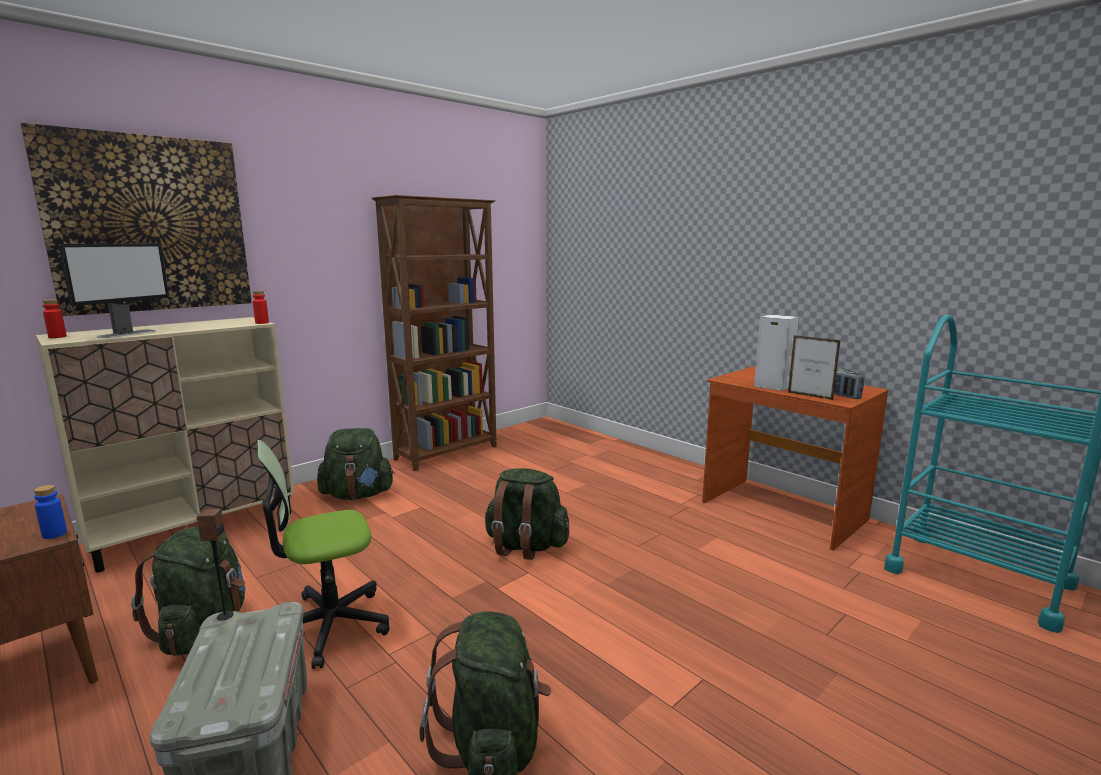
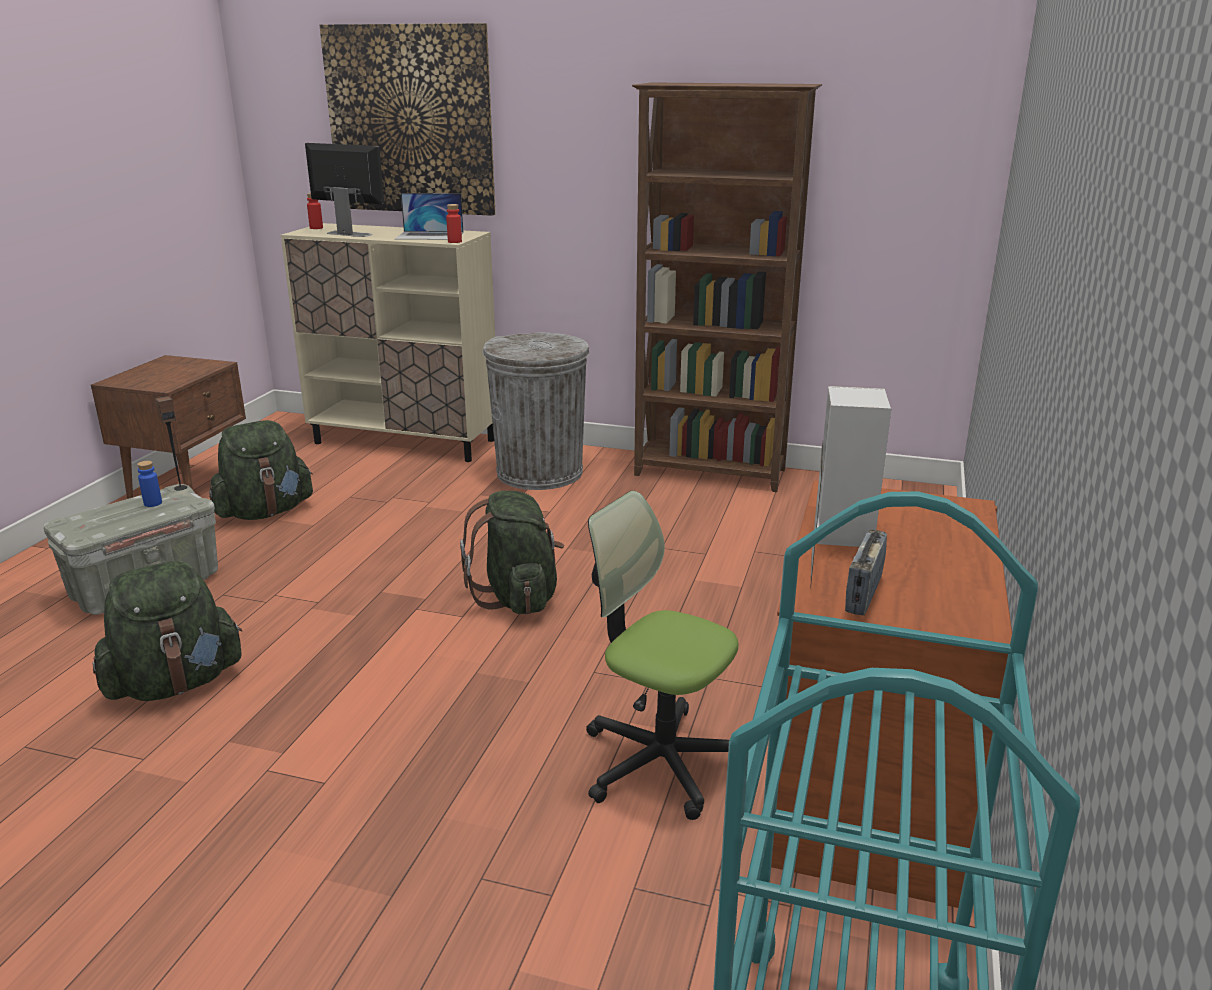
camera: 60 degrees right, 10 degrees up
blue bottle [34,485,67,539] -> blue bottle moved to [137,461,162,507]
monitor [58,243,169,338] -> monitor turned 150 degrees counterclockwise [305,143,384,237]
office chair [257,440,390,669] -> office chair moved to [586,491,738,820]
green backpack [317,428,395,500] -> grey trash can [483,333,590,490]
none -> laptop [395,193,464,240]

